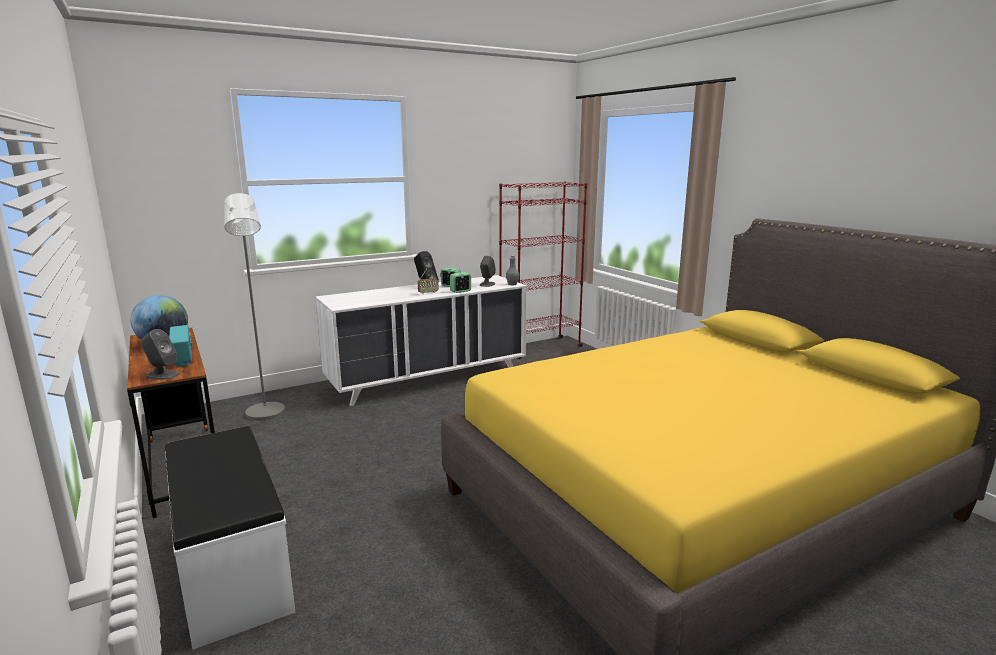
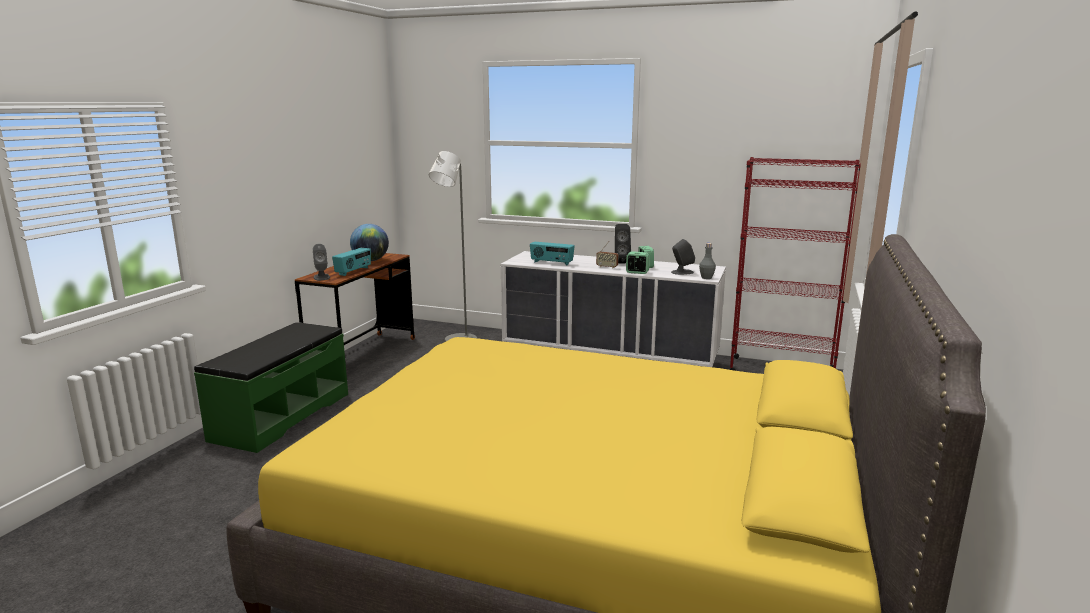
camera: 50 degrees right, 0 degrees up
white bench [165,426,295,650] -> green bench [194,322,348,453]
none -> radio [530,242,575,265]

